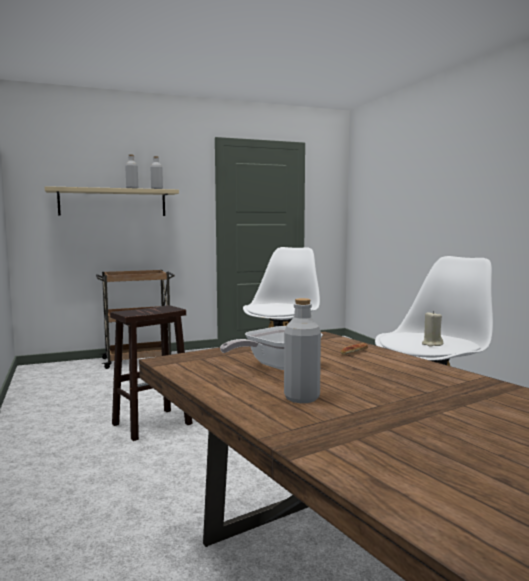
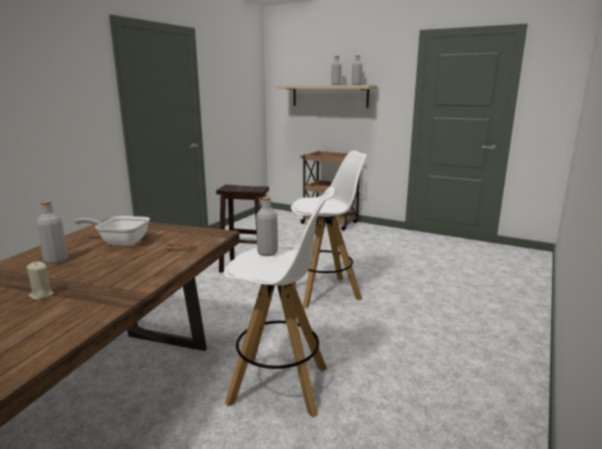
camera: 50 degrees right, 10 degrees up
beige candle [422,311,443,347] -> beige candle moved to [27,261,54,300]
none -> grey bottle [256,197,278,256]

